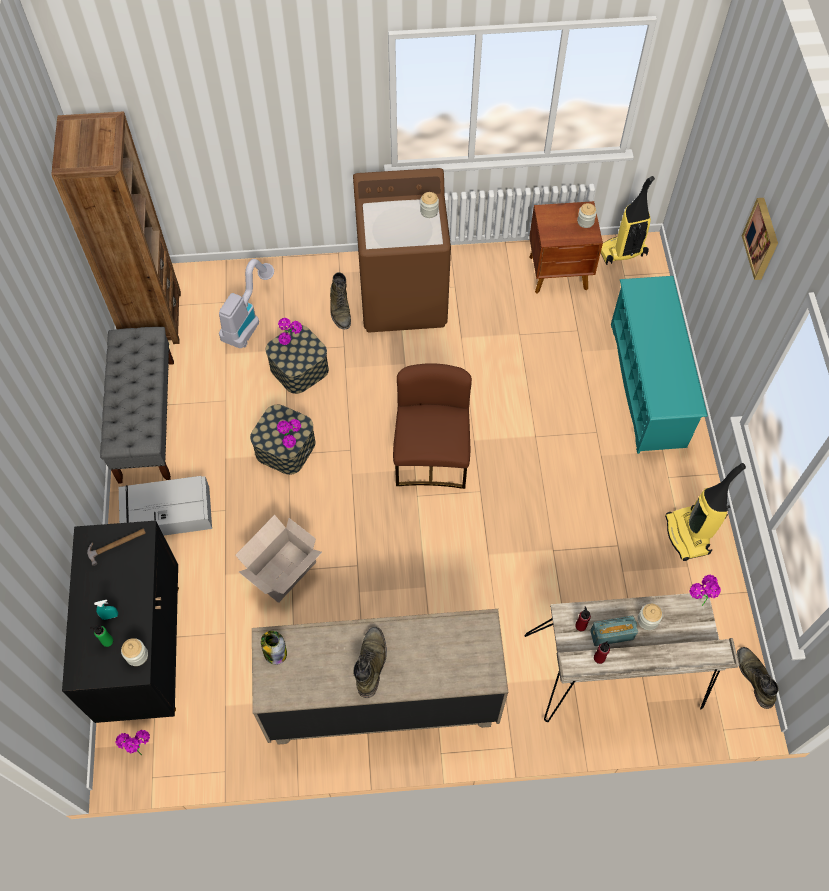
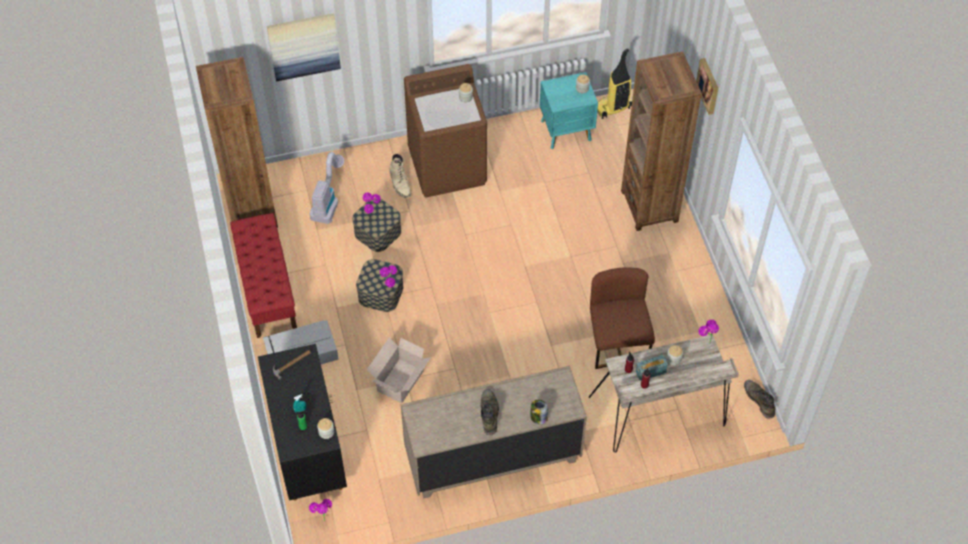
camera: 10 degrees left, 5 degrees down
grey bench [100,327,174,484] -> red bench [230,213,297,338]
jar [261,631,287,665] -> jar moved to [530,400,548,425]
green boot [330,272,351,329] -> beige boot [389,154,411,198]
brown chair [393,363,472,489] -> brown chair moved to [590,267,655,369]
brown nightstand [529,201,603,294] -> turquoise nightstand [540,72,598,149]
turquoise shoe rack [611,276,708,454] -> brown bookcase [621,51,702,231]
vacuum cleaner [665,463,746,561] -> none
none -> picture [267,13,341,81]

